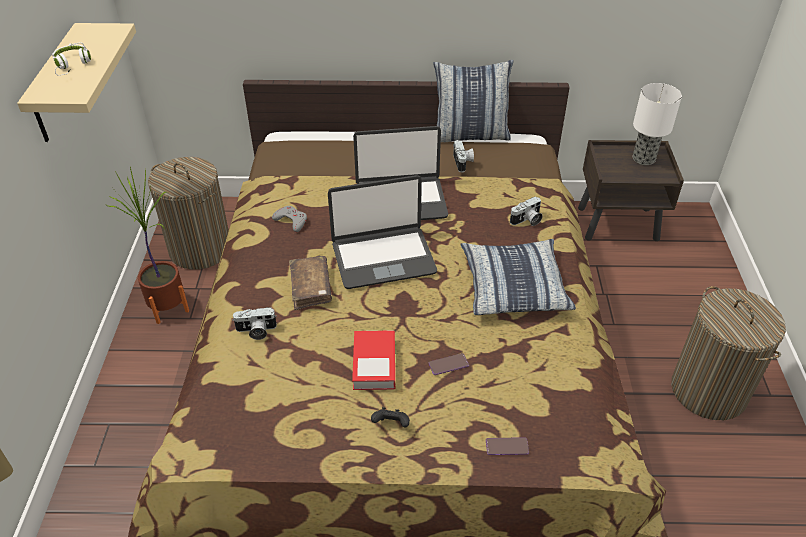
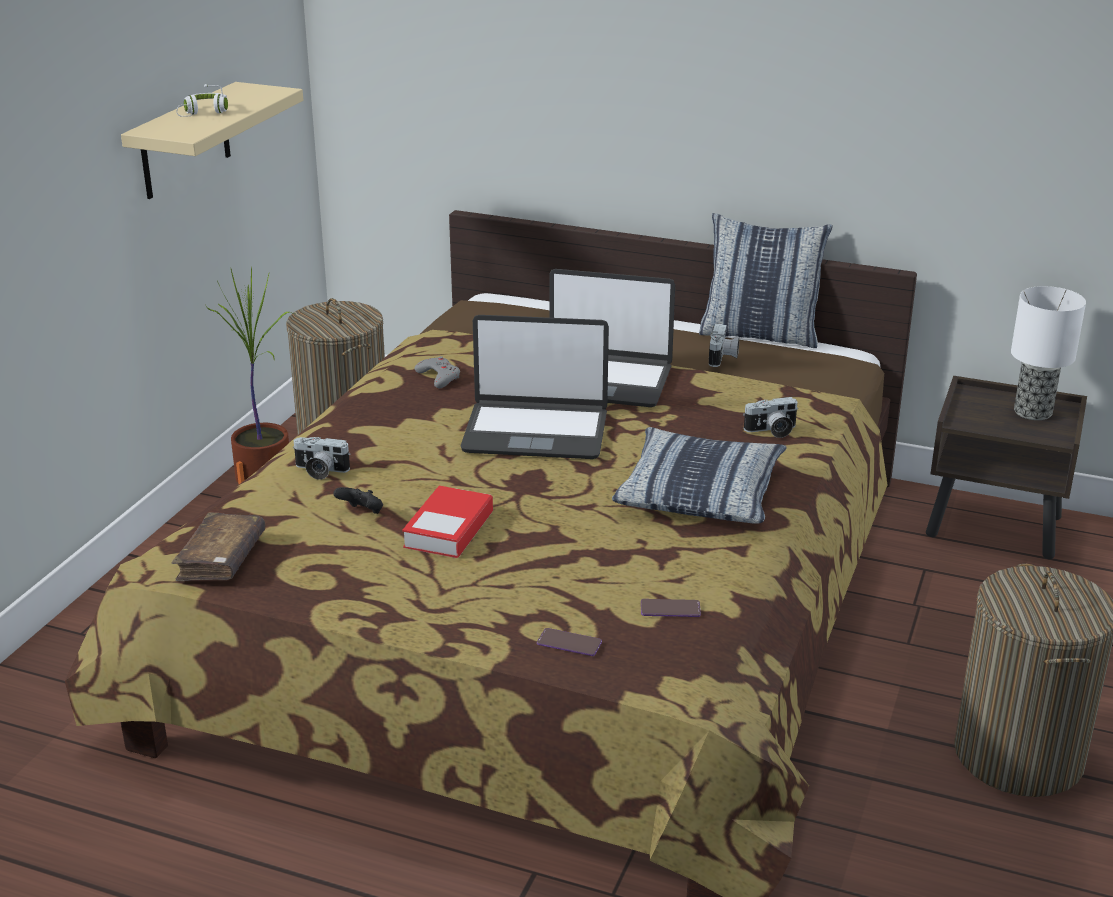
camera: 20 degrees right, 15 degrees down
brown book [289,256,332,310] -> brown book moved to [172,513,265,581]
black game controller [371,407,410,428] -> black game controller moved to [333,487,383,514]
phone [429,353,469,375] -> phone moved to [641,599,701,617]

